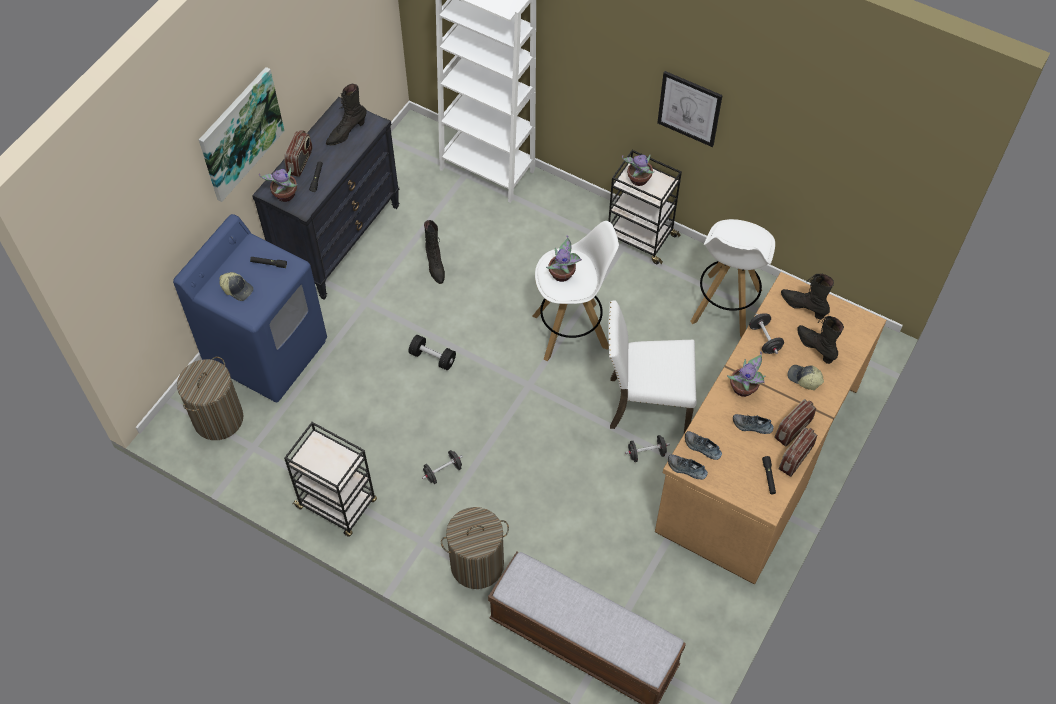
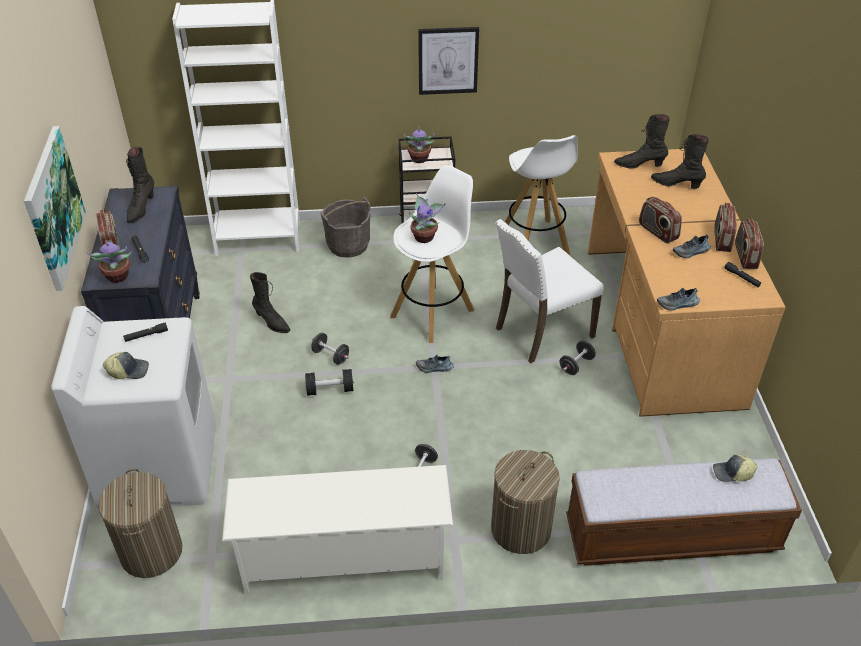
camera: 35 degrees left, 15 degrees down
blue washing machine [173,214,327,402] -> white washing machine [51,306,216,508]
black cart [284,422,377,537] -> white shoe rack [222,465,453,594]
shoe [685,431,722,460] -> shoe moved to [416,355,454,373]
potted plant [727,351,765,397] -> radio [639,196,682,244]
black dumbbell [749,313,784,354] -> black dumbbell moved to [312,333,349,365]
cap [787,365,824,390] -> cap moved to [713,455,758,482]
none -> grey bucket [320,197,371,258]

